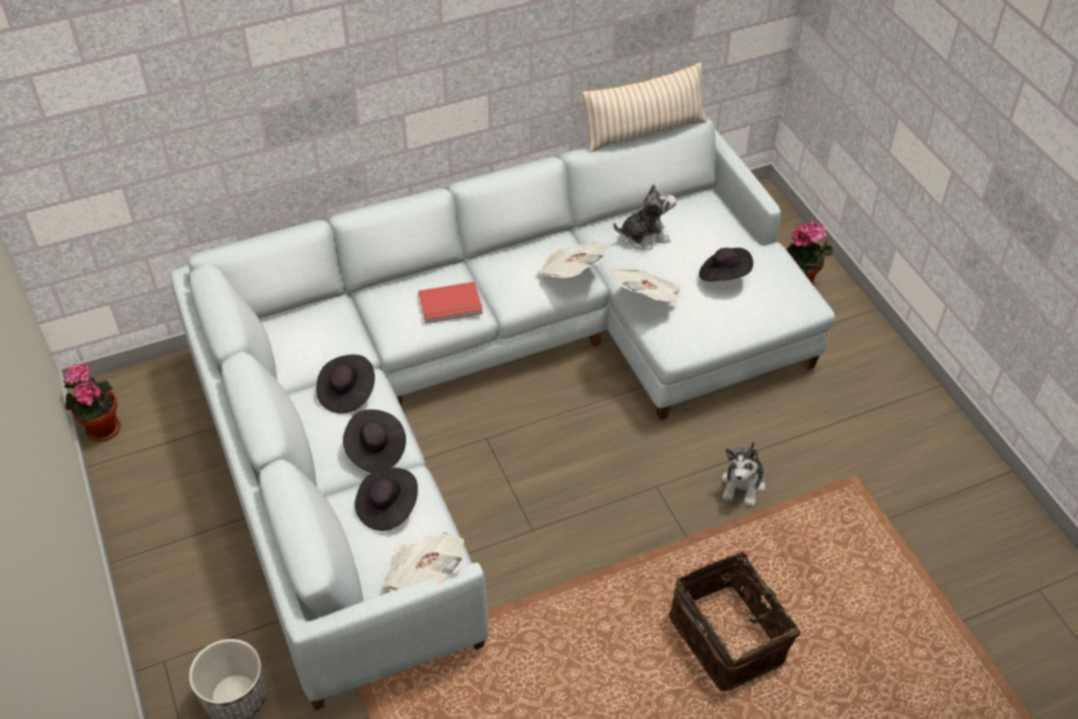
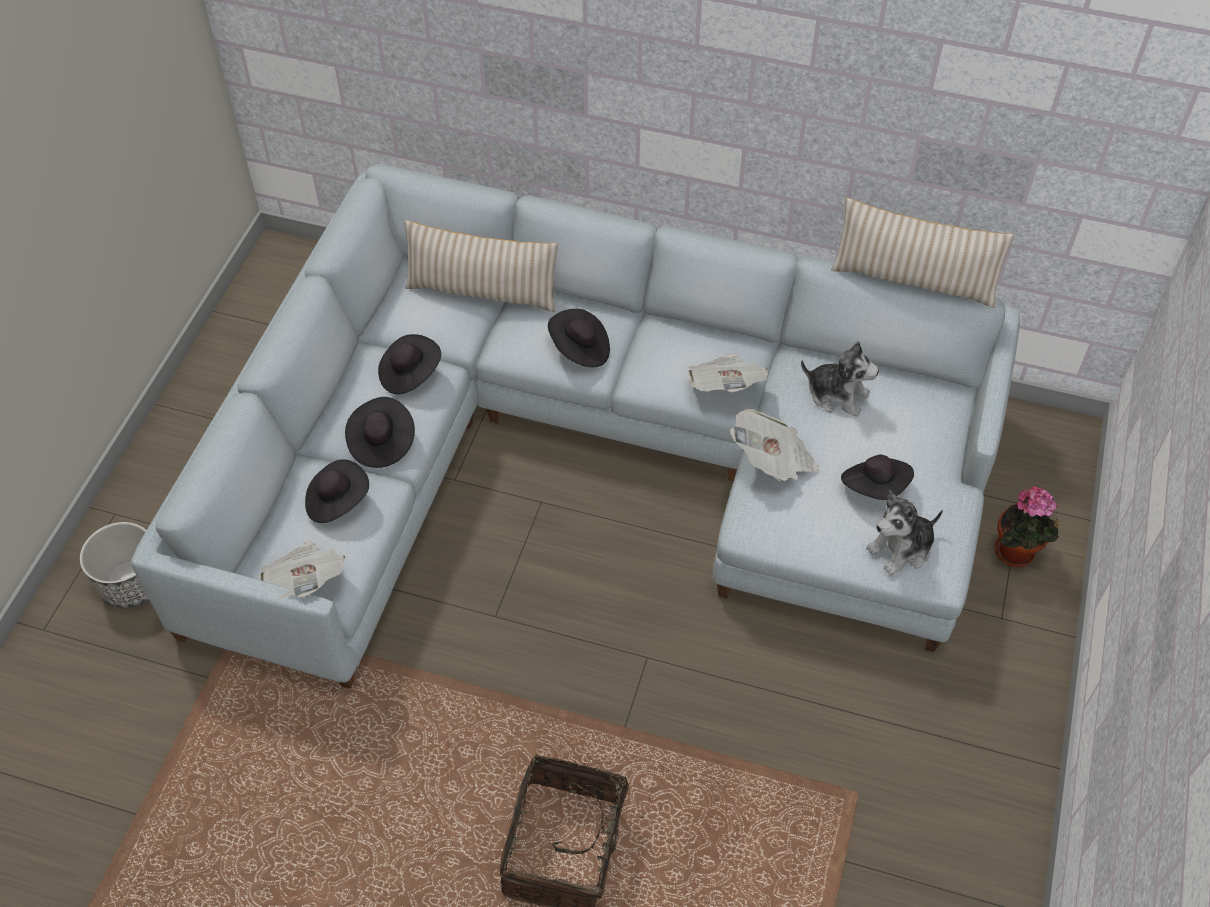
camera: 40 degrees right, 5 degrees up
potted plant [63,364,121,442] -> none
red book [418,282,483,323] -> black hat [548,309,610,367]
plush toy [722,441,765,507] -> plush toy moved to [866,490,943,576]
none -> beige pillow [404,220,558,312]

